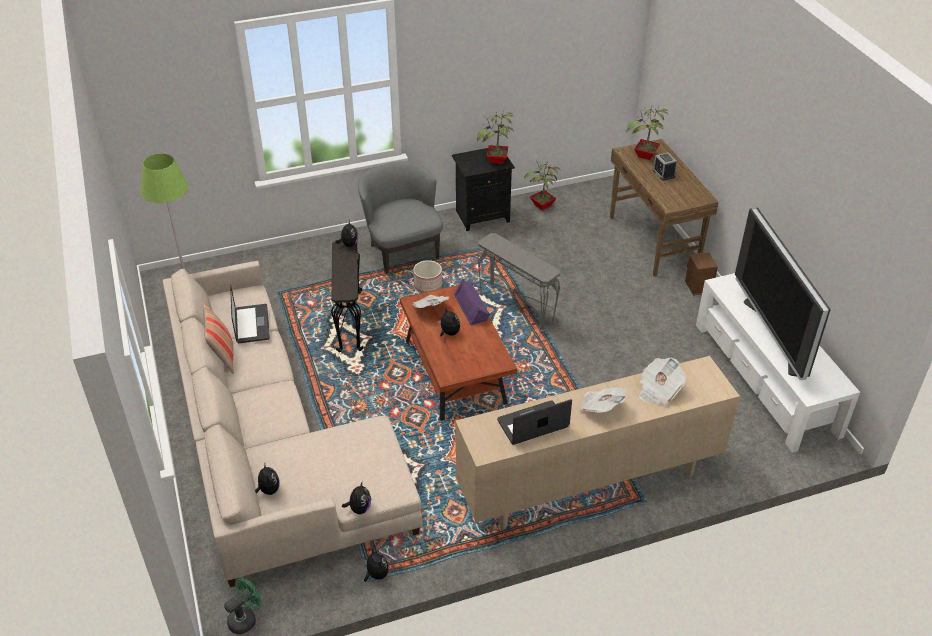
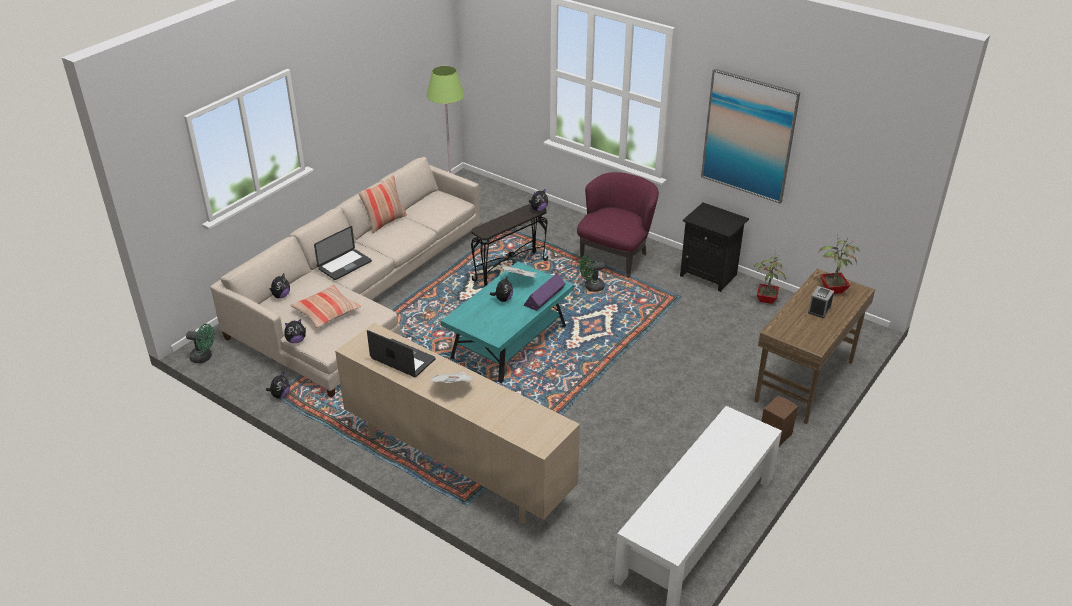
camera: 55 degrees right, 5 degrees down
laptop [230,284,270,343] -> laptop moved to [314,226,372,280]
grey armchair [358,162,443,274] -> purple armchair [577,172,659,278]
brown coffee table [400,282,517,421] -> turquoise coffee table [441,262,574,383]
planter [413,260,442,293] -> green fan [580,255,605,292]
grey side table [476,233,560,334] -> none
potted plant [477,110,514,164] -> none
newspaper [639,358,686,405] -> none
television [735,208,831,380] -> none
none -> pillow [291,285,361,328]
none -> picture [701,69,800,204]

